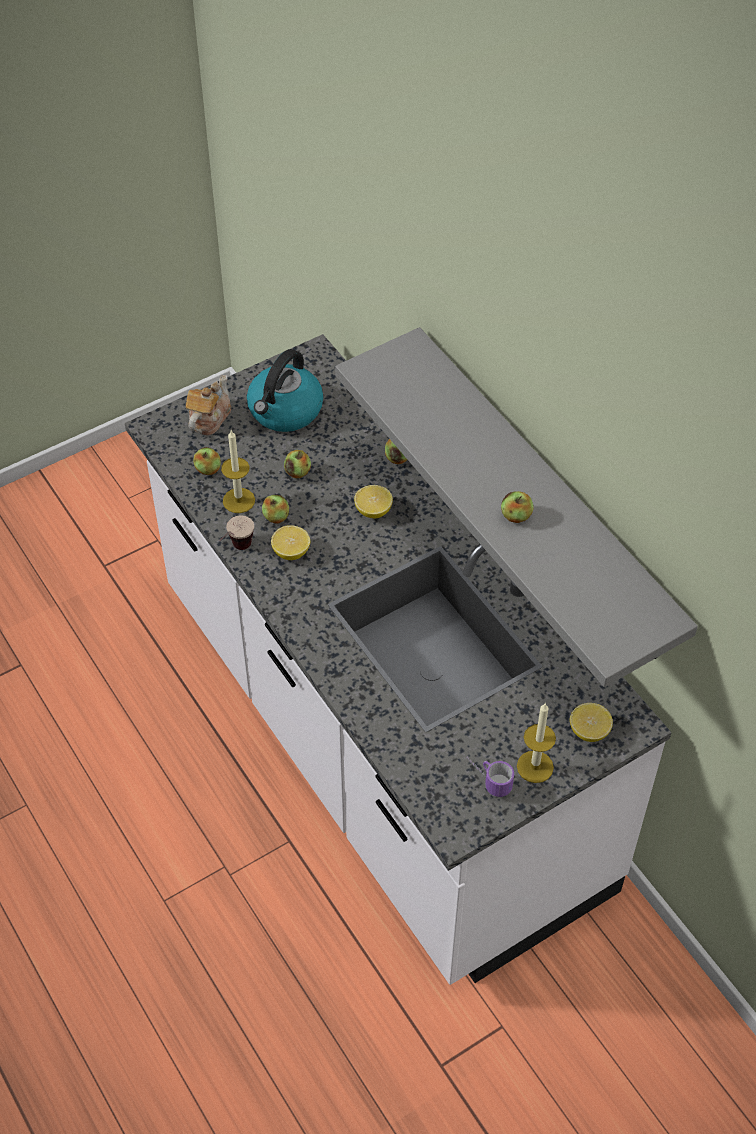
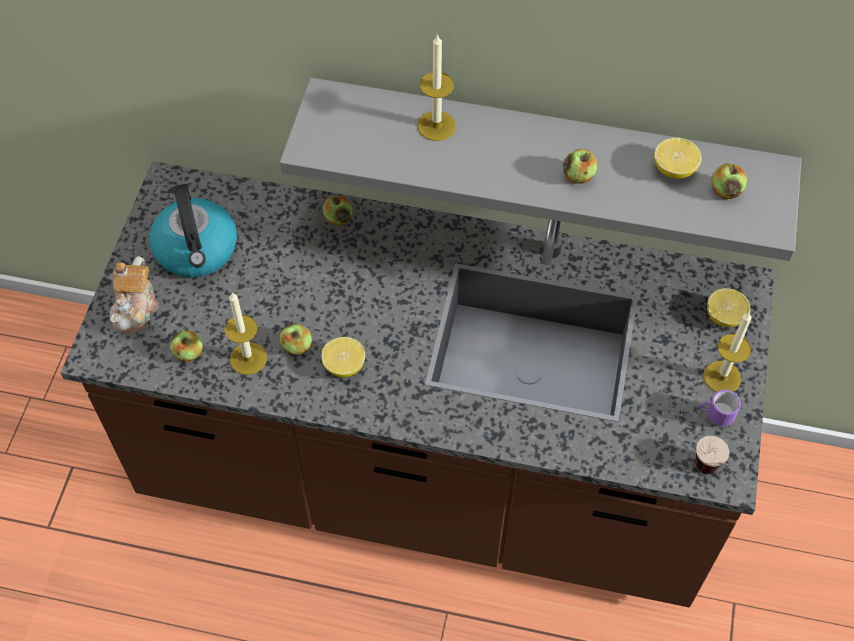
camera: 45 degrees left, 5 degrees up
white counter [125,334,672,985] -> brown counter [61,161,775,607]
teapot [186,375,231,435] -> teapot turned 150 degrees counterclockwise [110,256,159,334]
cup [219,515,254,550] -> cup moved to [696,436,737,480]
apple [284,450,311,478] -> apple moved to [711,163,747,199]
lemon [354,485,393,519] -> lemon moved to [654,137,702,179]
none -> candle [417,34,456,141]

